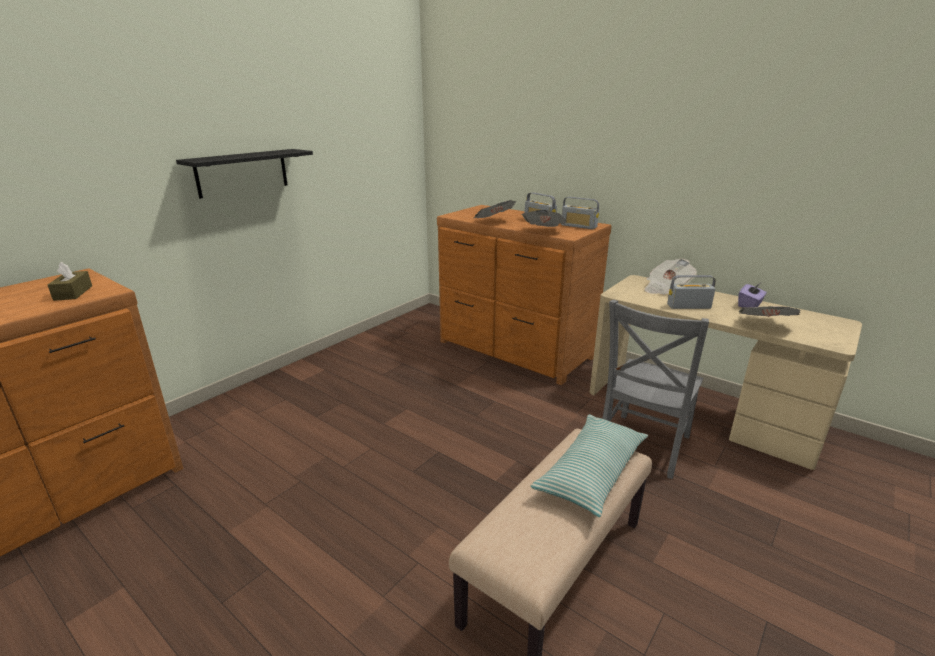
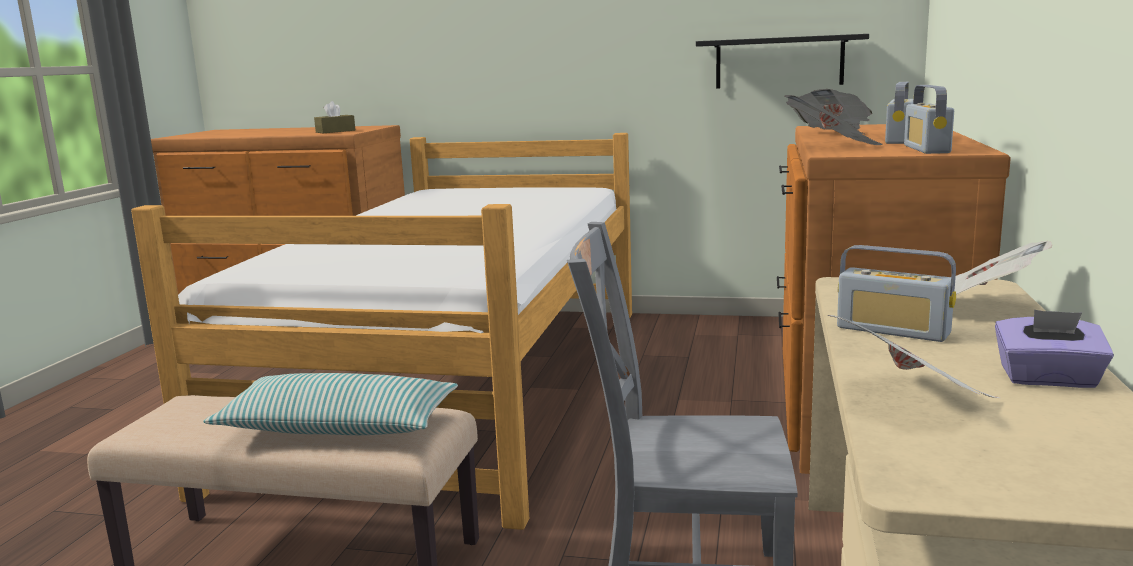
camera: 65 degrees right, 10 degrees down
black shelf [176,149,313,199] -> black shelf moved to [696,34,869,89]
radio [667,275,716,309] -> radio turned 150 degrees clockwise [837,245,956,342]
none -> bed [131,133,632,530]

